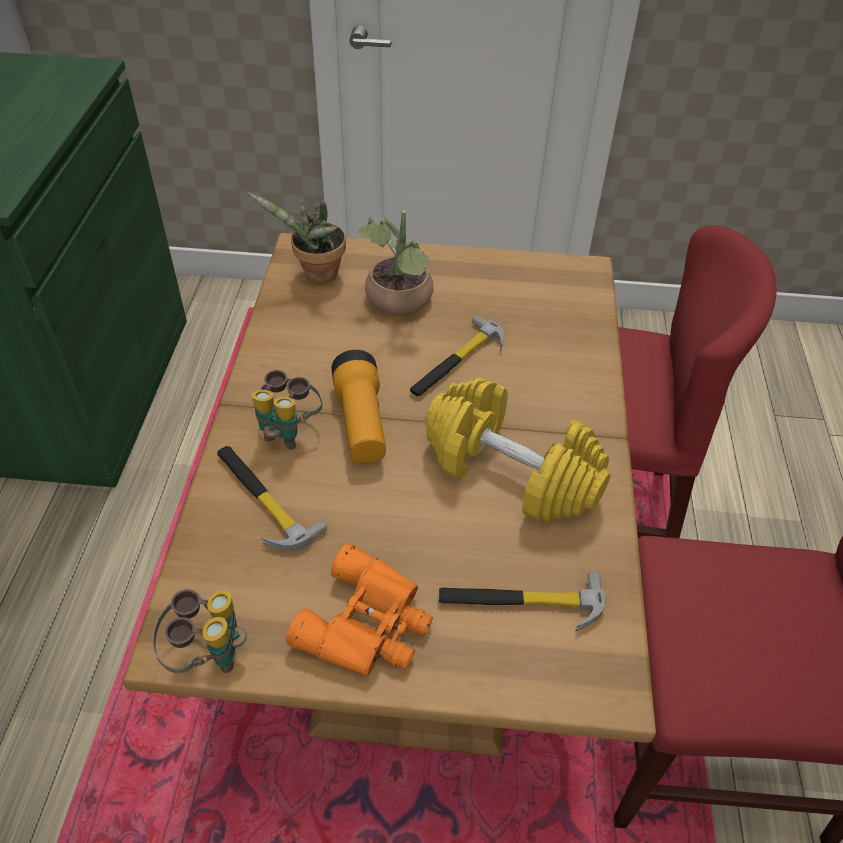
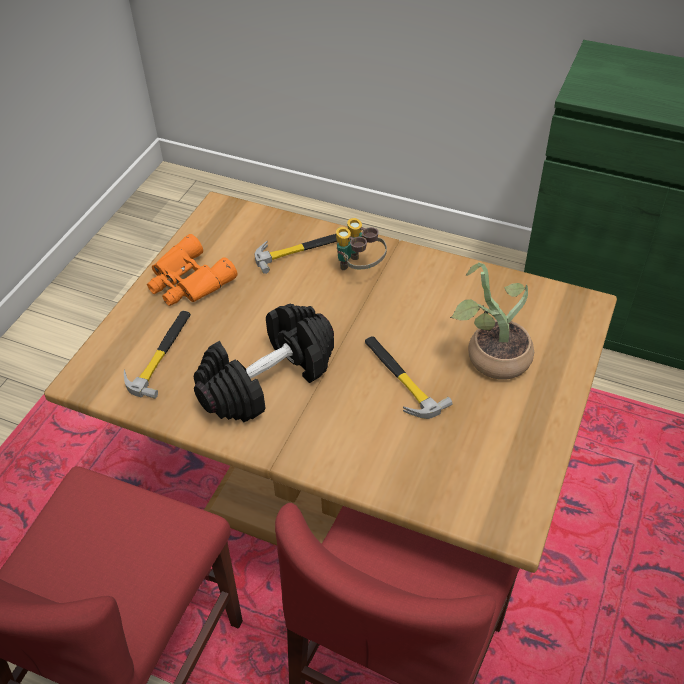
camera: 110 degrees right, 0 degrees up
binoculars [152,589,247,674] -> none
potted plant [248,193,346,284] -> none
flashlight [331,350,386,464] -> none
yellow dumbbell [425,377,611,523] -> black dumbbell [194,304,334,422]

